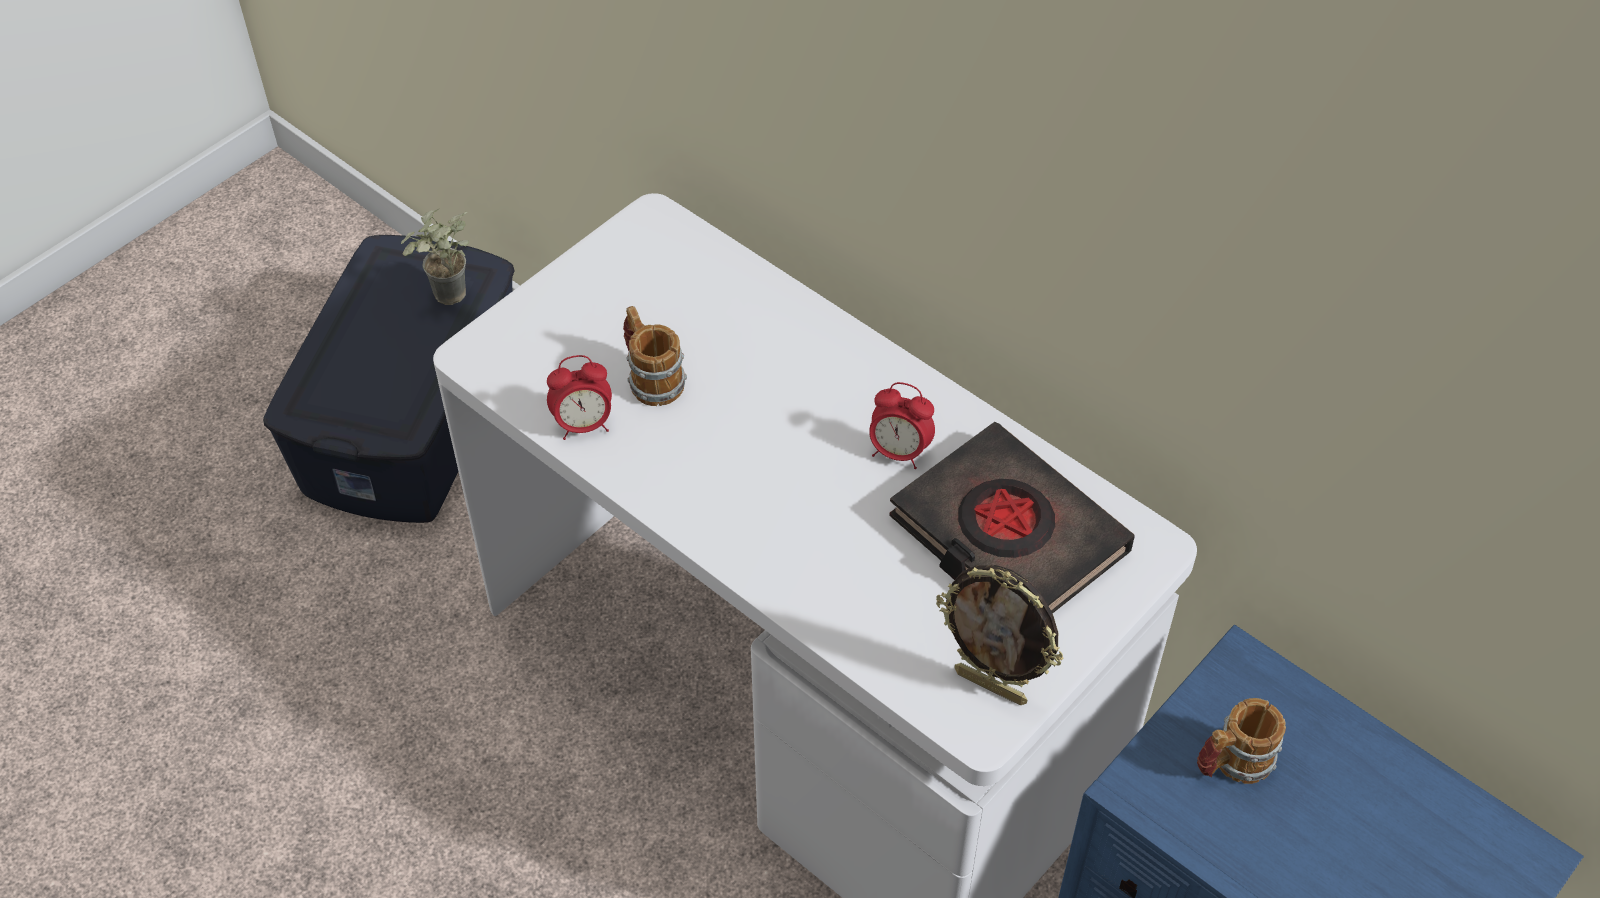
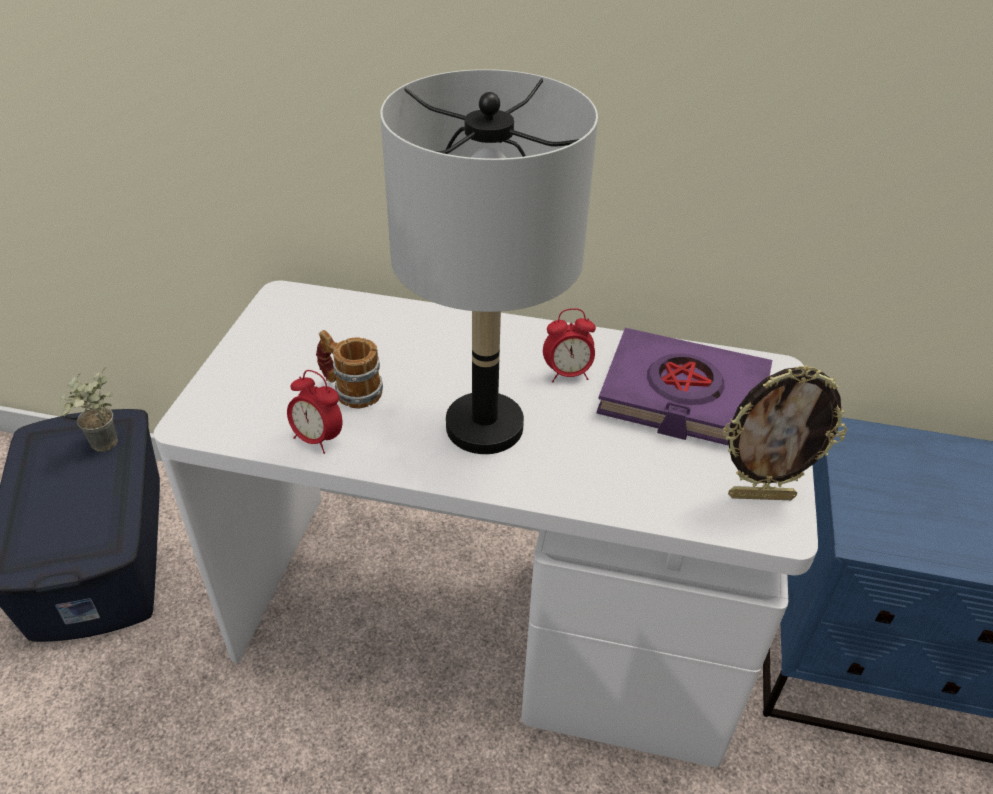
camera: 30 degrees left, 10 degrees down
alarm clock [547,355,612,440] -> alarm clock turned 75 degrees clockwise [287,370,342,454]
black book [889,422,1135,614] -> purple book [597,328,772,446]
mug [1197,698,1286,784] -> none
none -> grey table lamp [380,69,598,454]

